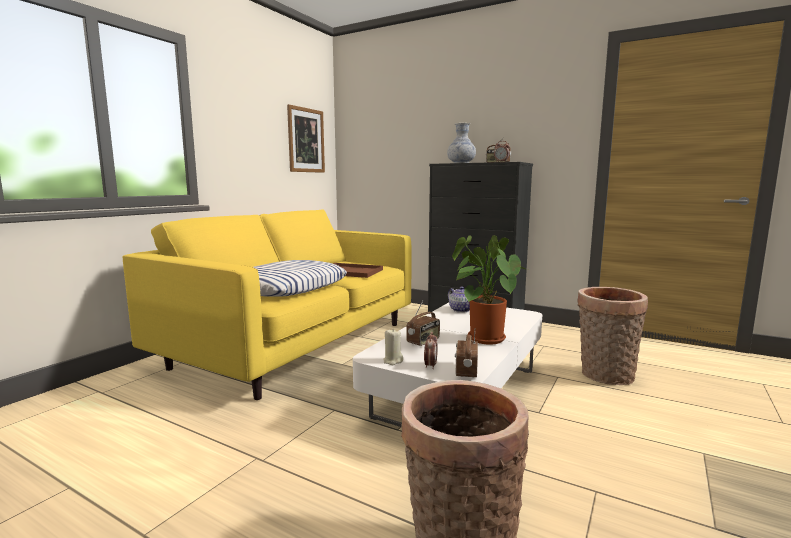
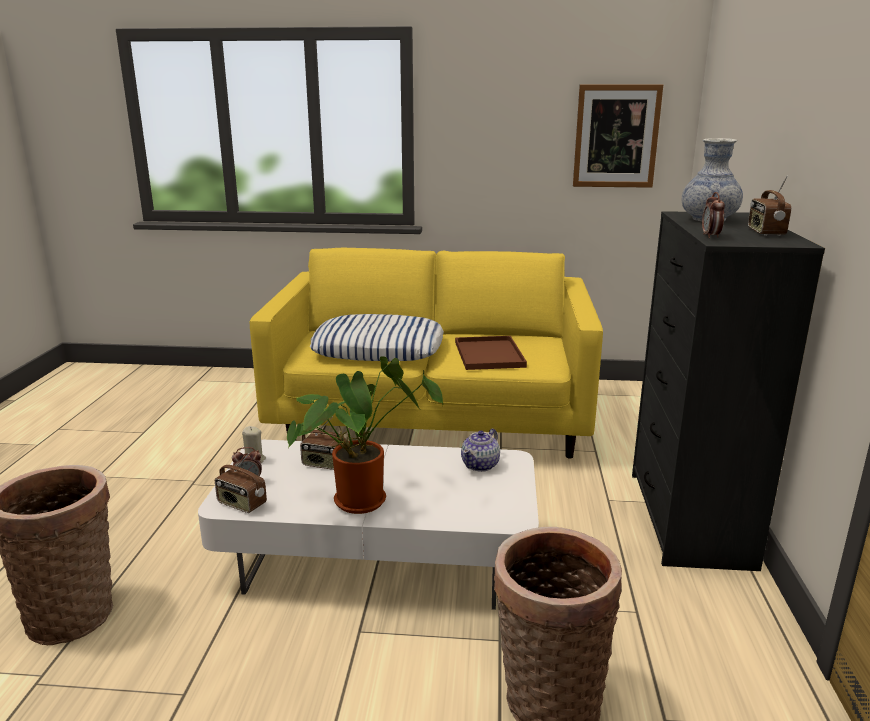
camera: 65 degrees right, 10 degrees up
radio [455,331,478,378] -> radio turned 135 degrees counterclockwise [215,453,267,513]

